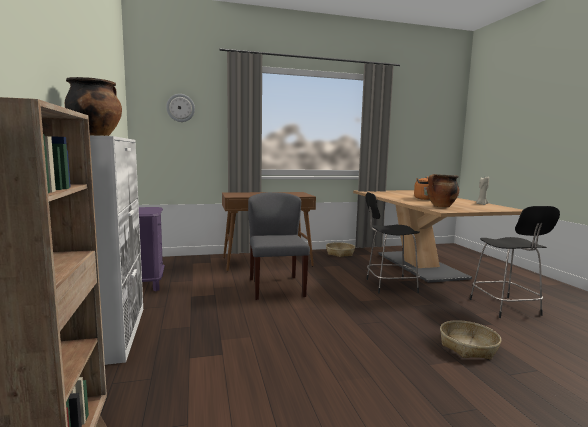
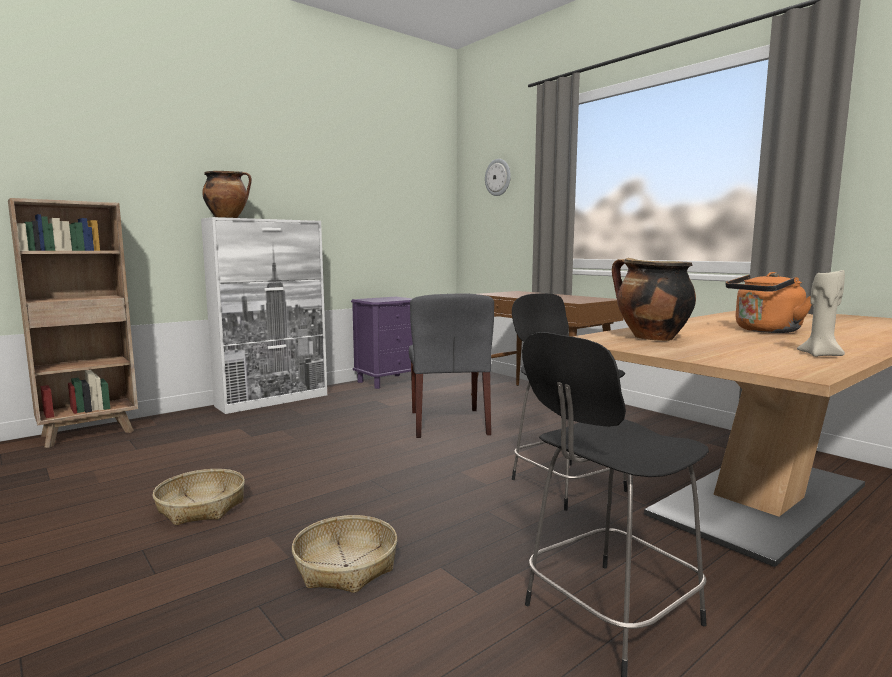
camera: 65 degrees right, 0 degrees up
grey chair [248,192,310,300] -> grey chair turned 120 degrees clockwise [409,293,494,438]
basket [326,242,355,257] -> basket moved to [152,469,245,525]

